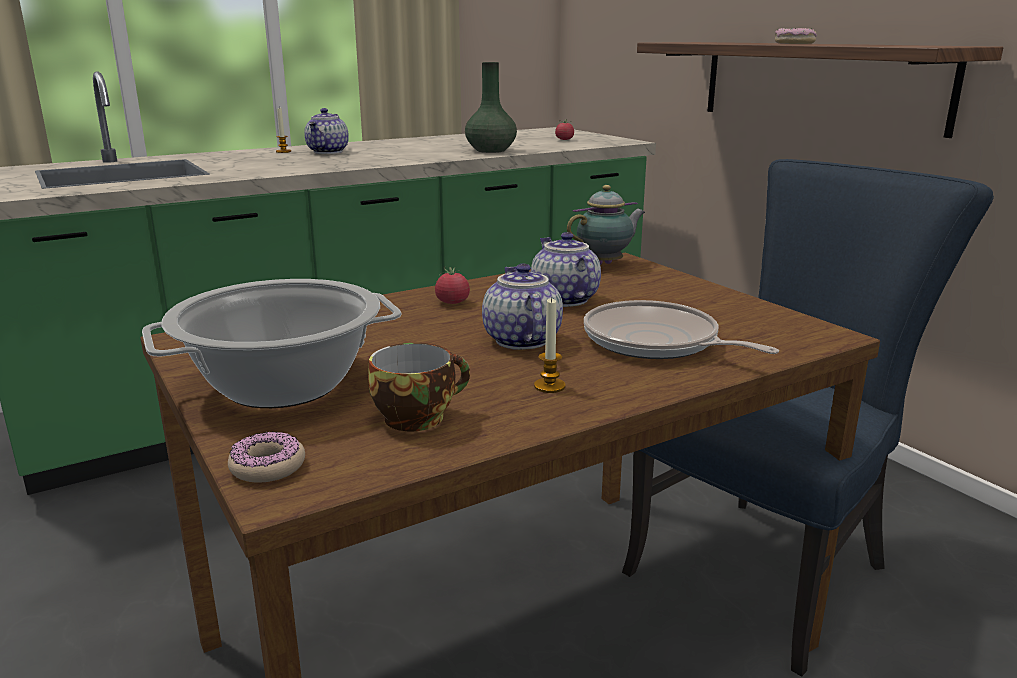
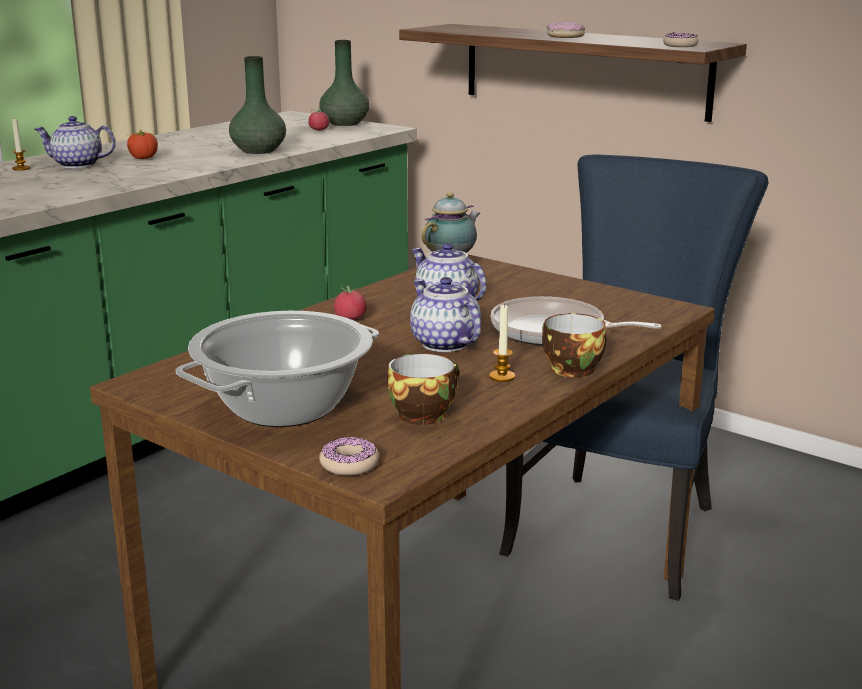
camera: 20 degrees left, 0 degrees up
teapot [304,108,349,154] -> teapot turned 105 degrees clockwise [35,116,116,168]
none -> tomato [127,130,158,159]
none -> green vase [319,40,370,126]
none -> cup [542,313,606,377]
none -> donut [663,32,699,47]

